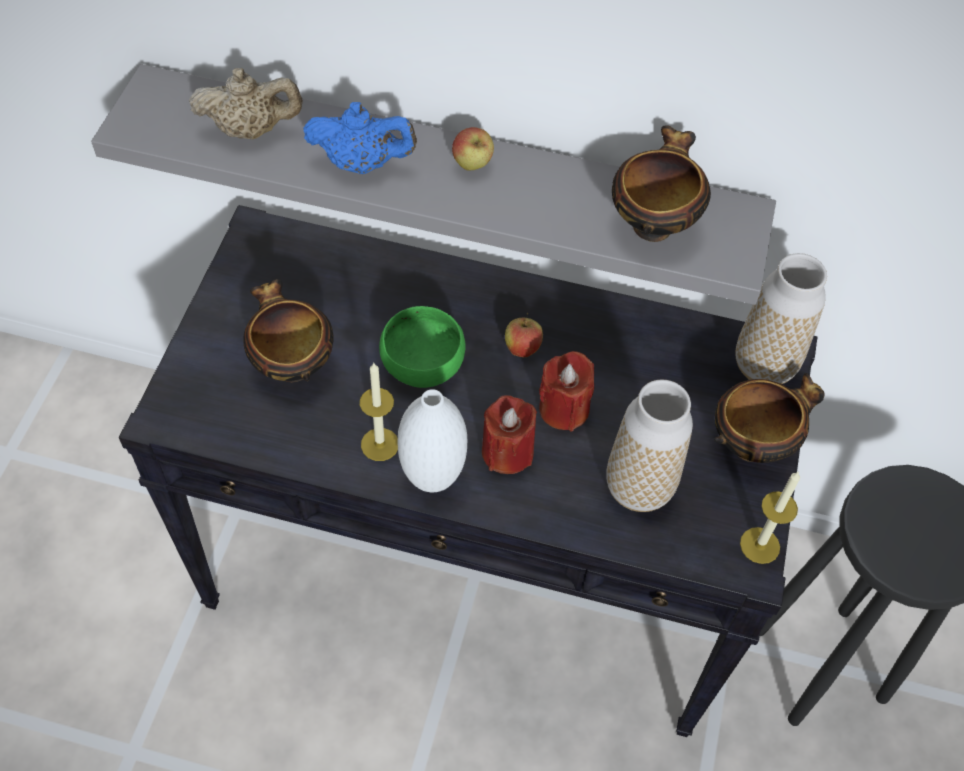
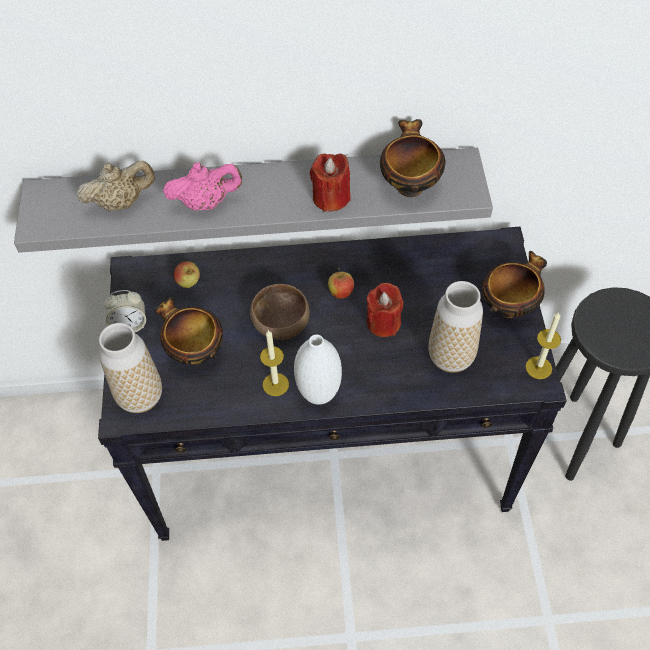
camera: 15 degrees left, 0 degrees up
blue teapot [303,102,417,174] -> pink teapot [163,162,242,211]
green bowl [379,306,466,388] -> brown bowl [250,284,310,340]
apple [452,127,494,170] -> apple moved to [174,261,200,288]
red candle [482,395,537,474] -> red candle moved to [310,153,351,212]
vase [736,253,827,384] -> vase moved to [99,323,162,413]
none -> alarm clock [104,290,146,332]

